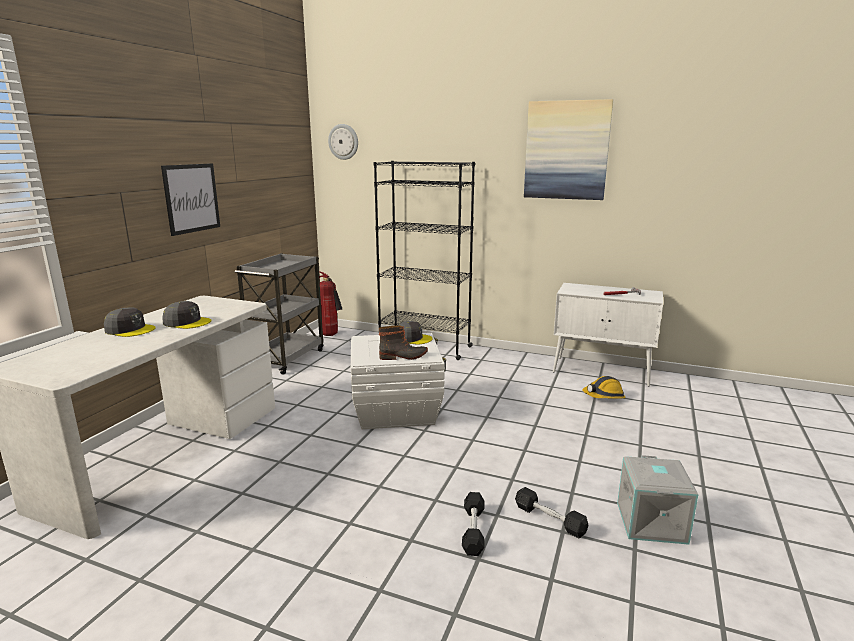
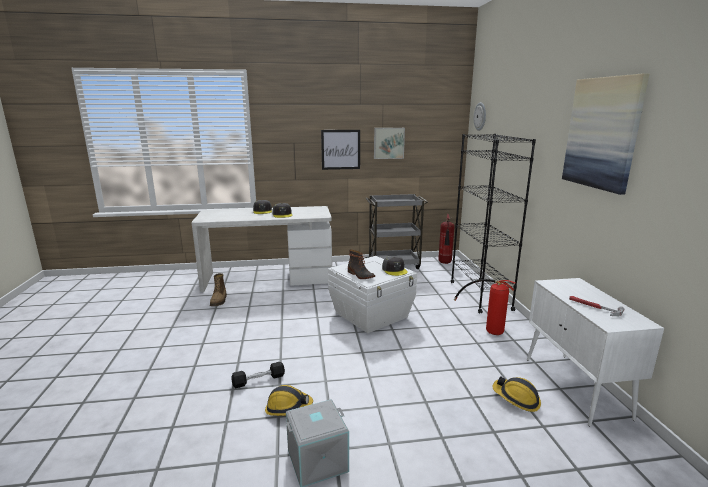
camera: 60 degrees right, 0 degrees up
black dumbbell [515,487,588,538] -> hard hat [265,385,313,416]
none -> boot [210,273,227,306]
none -> picture [374,128,405,159]
none -> fire extinguisher [454,279,515,335]

